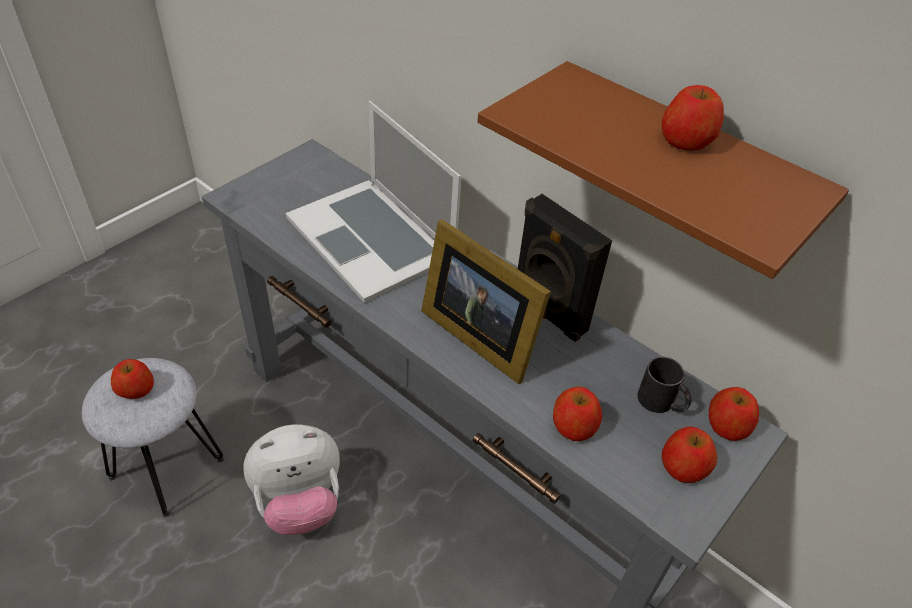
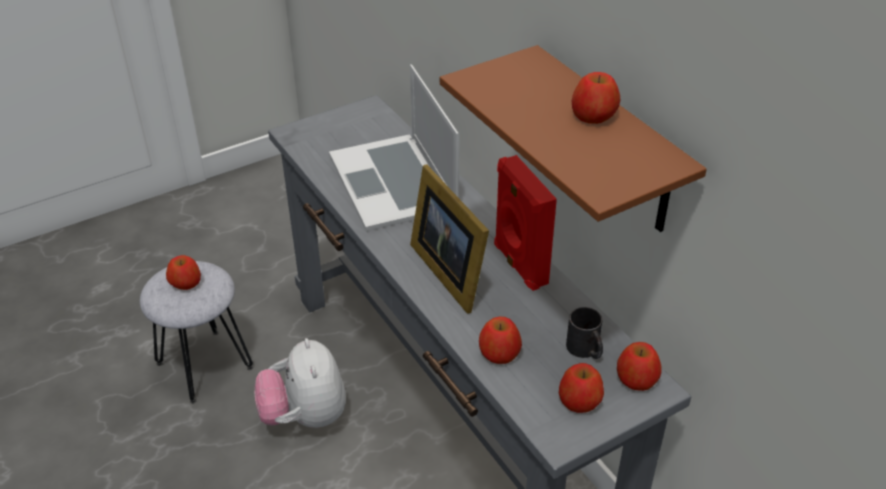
camera: 20 degrees right, 5 degrees down
plush toy [243,424,340,535] -> plush toy turned 75 degrees clockwise [254,338,346,428]
black speaker [518,194,612,342] -> red speaker [494,155,557,291]

